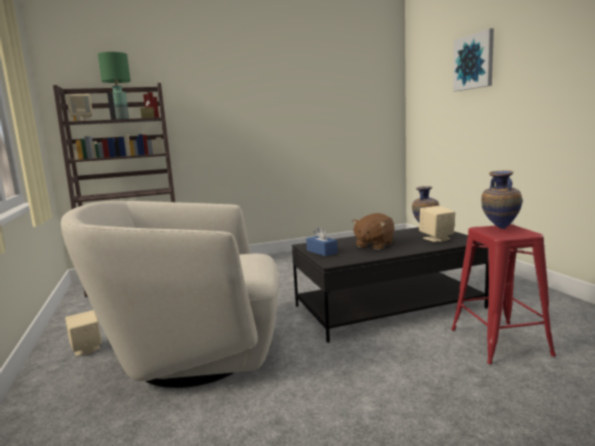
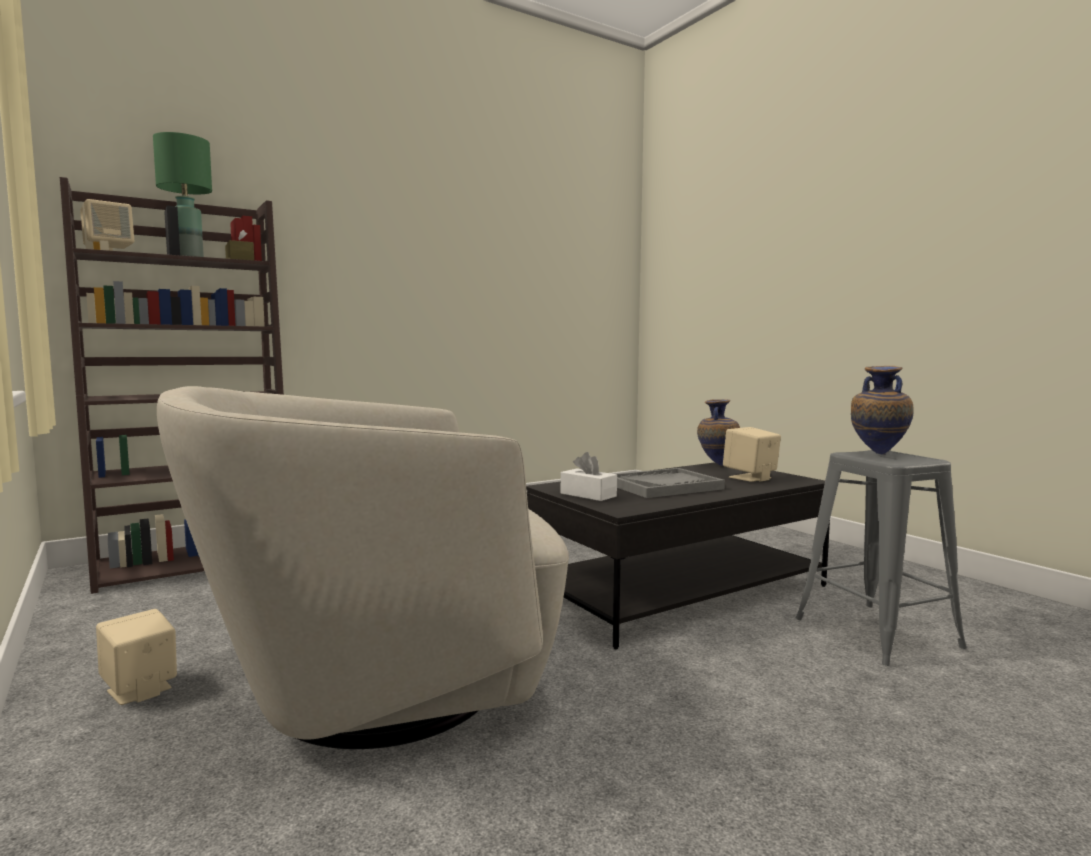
camera: 15 degrees left, 5 degrees down
blue tissue box [306,227,338,256] -> white tissue box [561,452,617,501]
brown plush toy [352,213,395,250] -> grey tray [617,468,725,498]
red stool [451,224,556,364] -> grey stool [795,450,967,666]
picture [453,28,494,91] -> none

